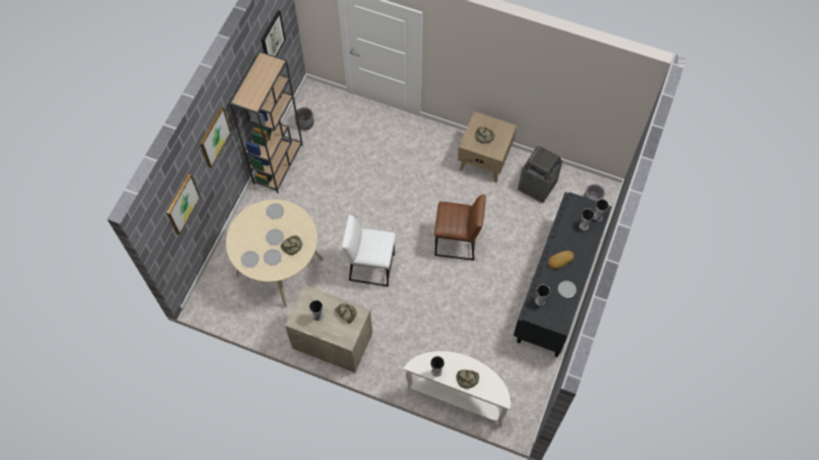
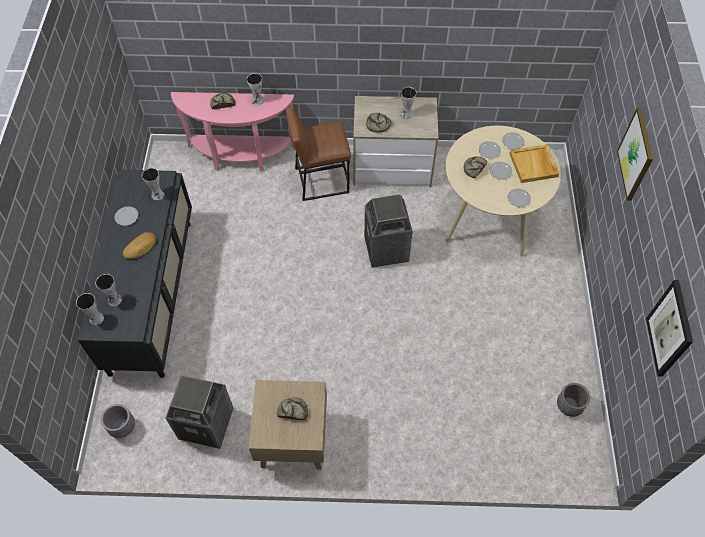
camera: 160 degrees right, 5 degrees down
picture [167,174,200,235] -> none
bookcase [229,51,303,193] -> none
white chair [342,215,396,287] -> trash can [364,194,413,268]
white console table [403,351,511,427] -> pink console table [171,92,295,172]
brown chair [434,194,486,260] -> brown chair moved to [286,108,351,201]
none -> beige tray [509,144,559,183]

